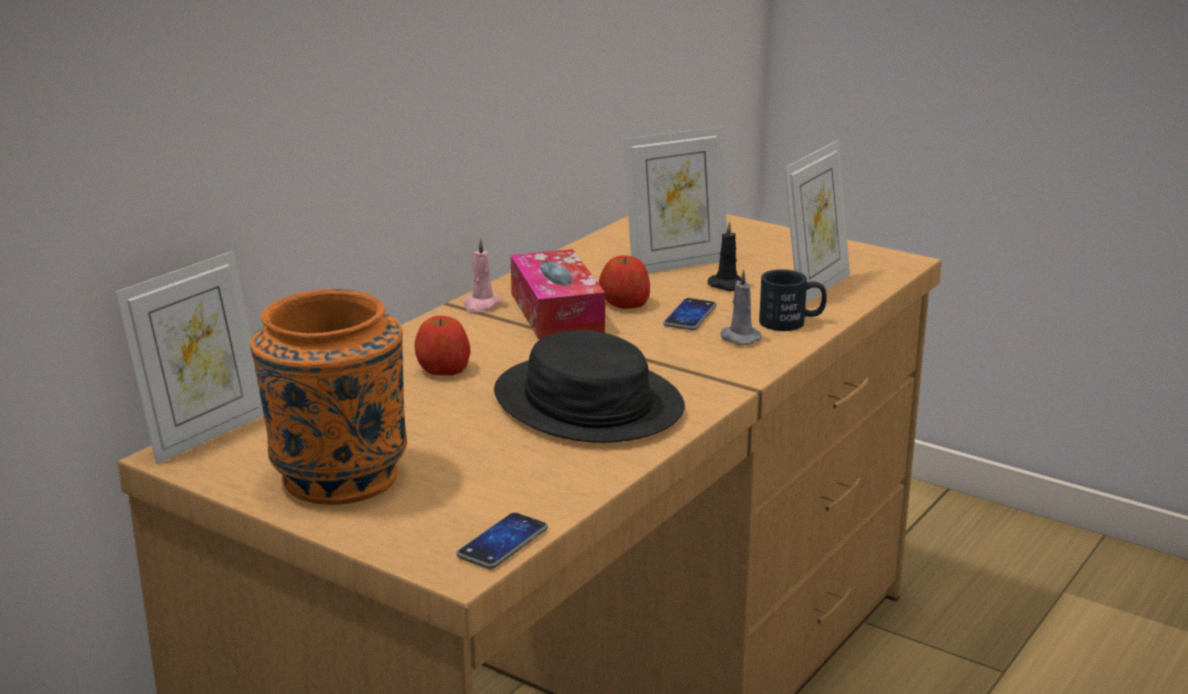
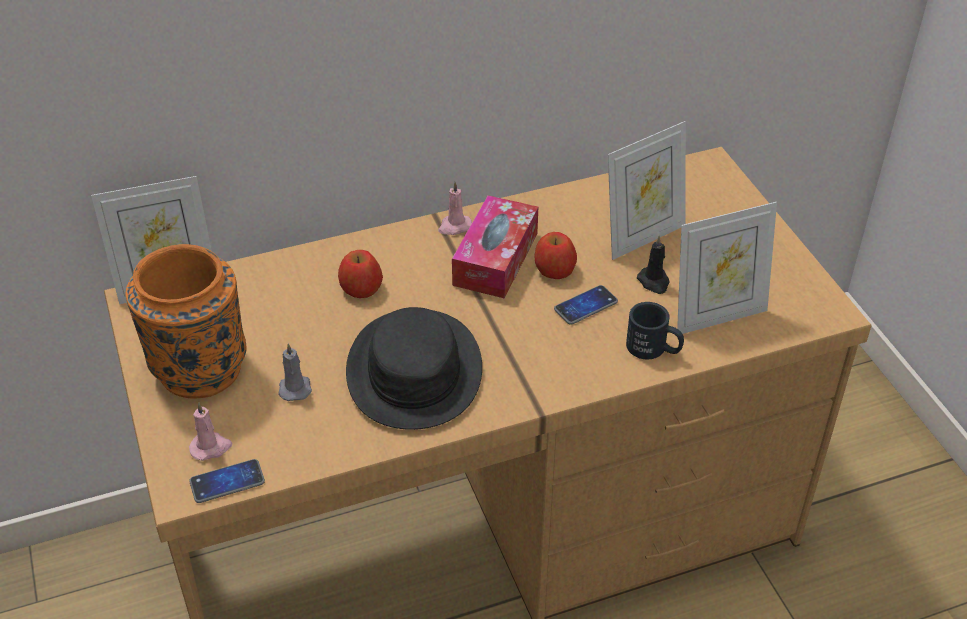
camera: 35 degrees right, 20 degrees up
picture frame [624,127,727,273] -> picture frame turned 45 degrees counterclockwise [608,121,686,260]
grey candle [720,269,762,345] -> grey candle moved to [278,343,312,401]
none -> pink candle [189,402,232,461]

